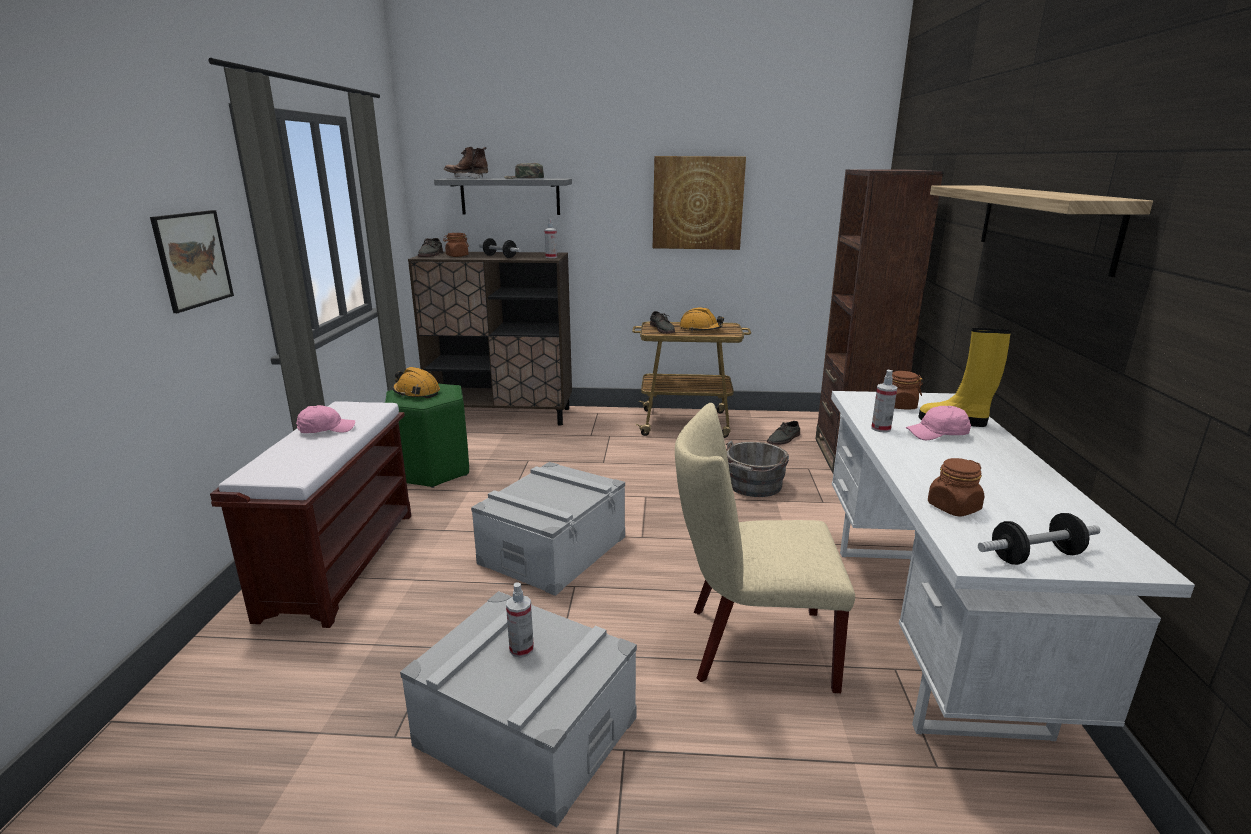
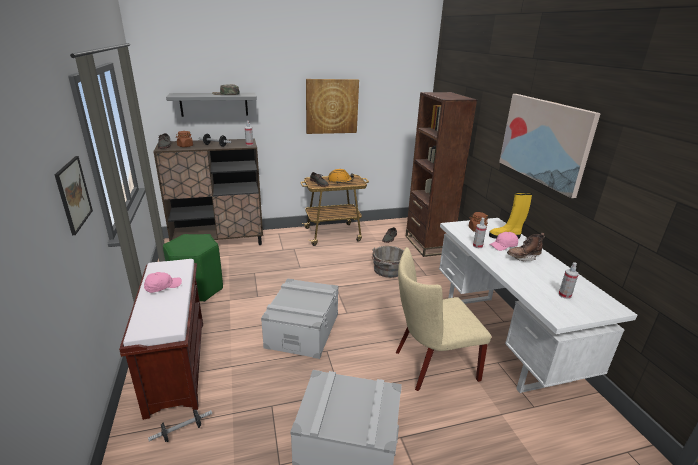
camera: 20 degrees left, 5 degrees up
orange hard hat [393,367,440,398] -> none
brown boot [444,147,488,179] -> brown boot moved to [507,233,545,261]
spray bottle [506,583,534,658] -> spray bottle moved to [558,262,579,299]
brown jar [928,458,984,517] -> none
shelf [930,185,1153,277] -> picture [499,94,601,198]
dumbbell [978,513,1100,565] -> dumbbell moved to [148,409,212,442]

